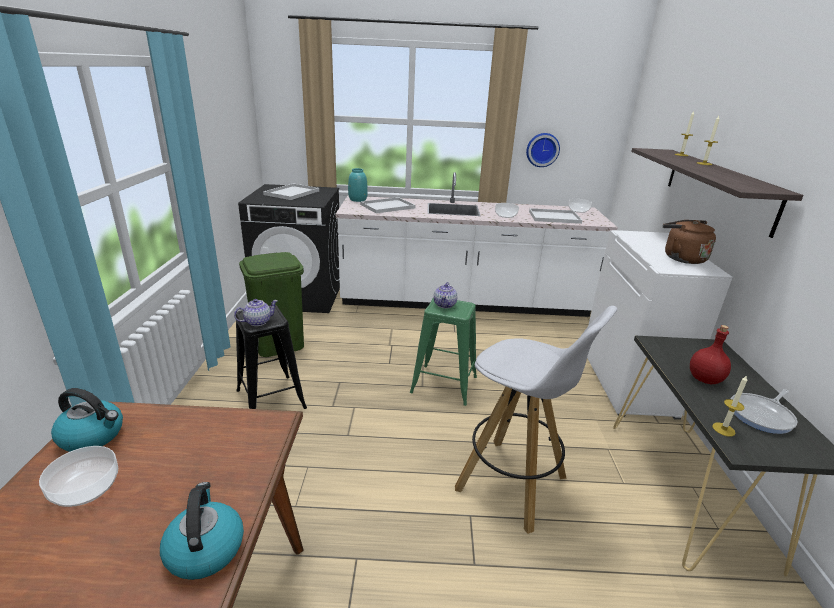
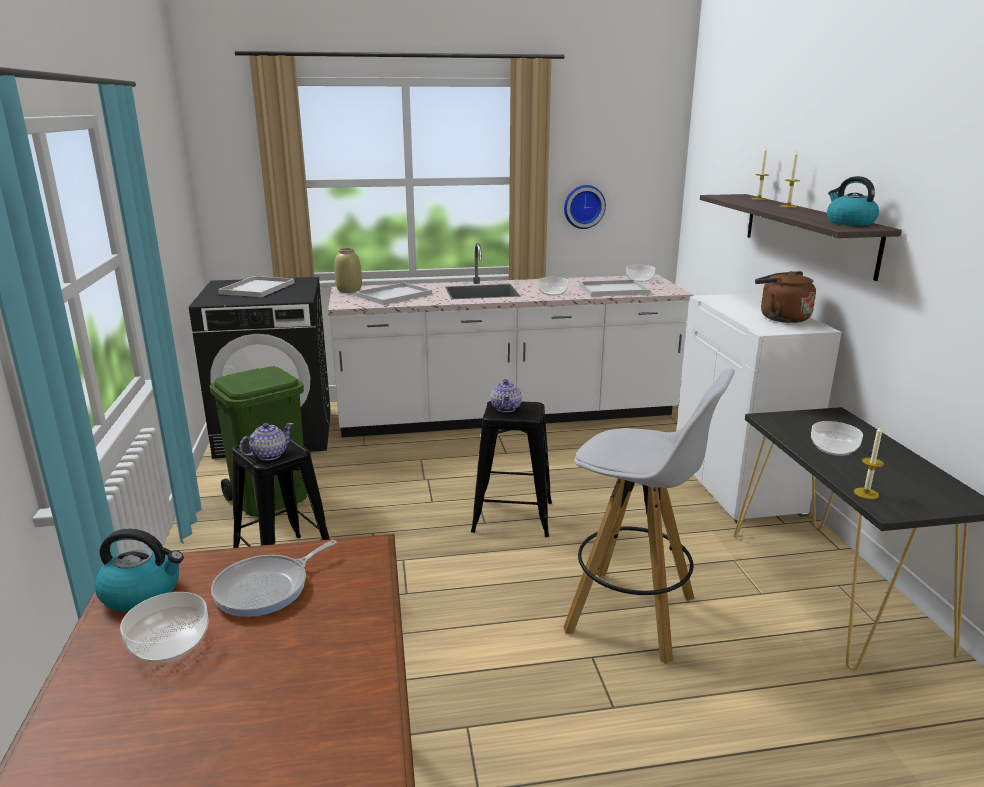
camera: 10 degrees left, 5 degrees down
kettle [160,482,244,580] -> kettle moved to [827,176,879,226]
turquoise vase [348,168,368,202] -> beige vase [334,248,362,293]
green stool [410,298,477,406] -> black stool [471,401,552,537]
red bottle [690,325,731,384] -> bowl [811,421,863,456]
frying pan [731,389,797,434] -> frying pan moved to [211,540,337,617]

